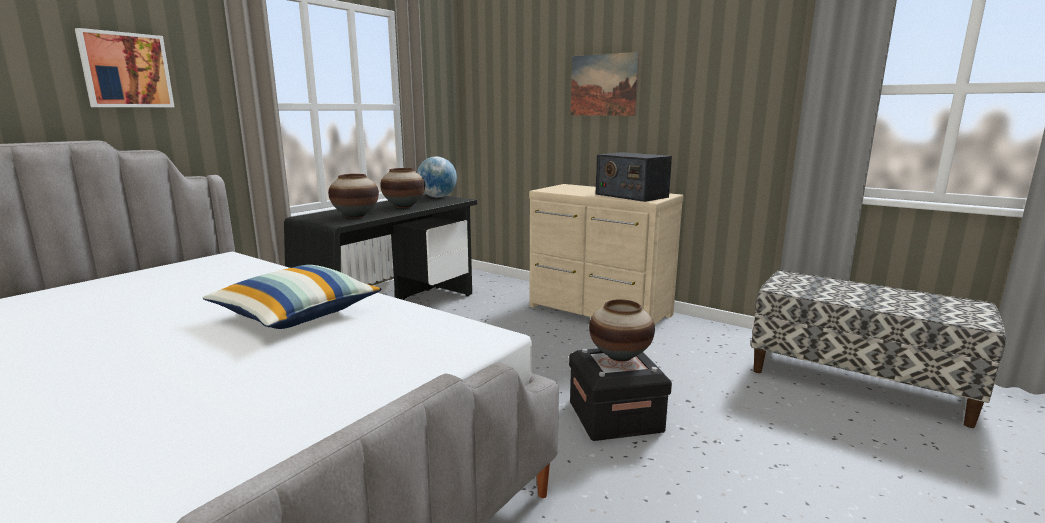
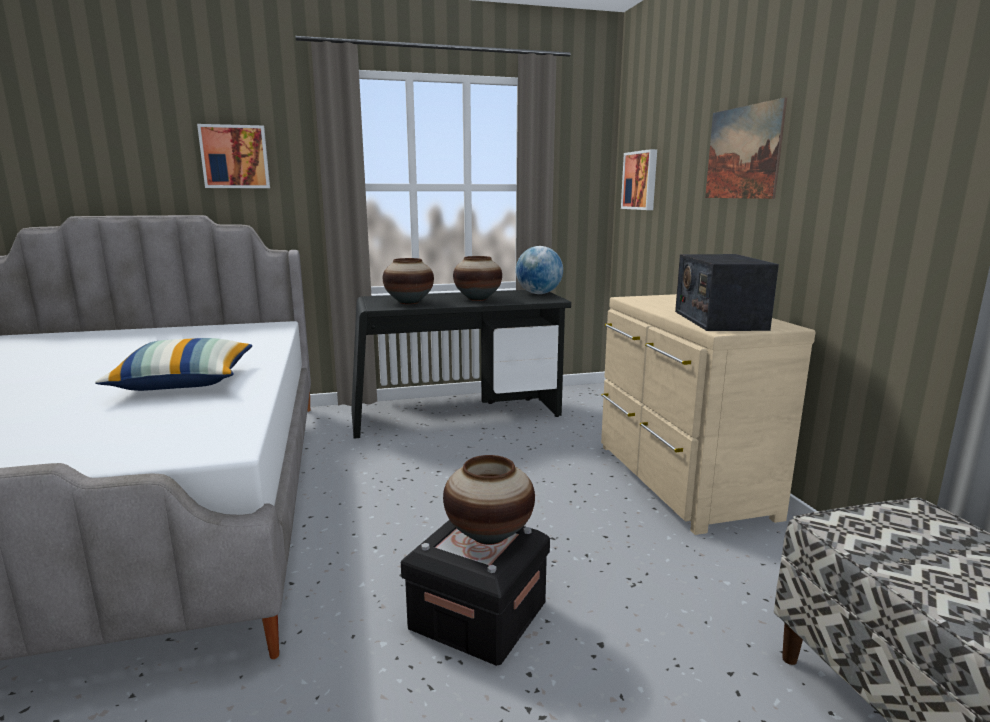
camera: 40 degrees right, 0 degrees up
none -> picture [621,149,657,210]

